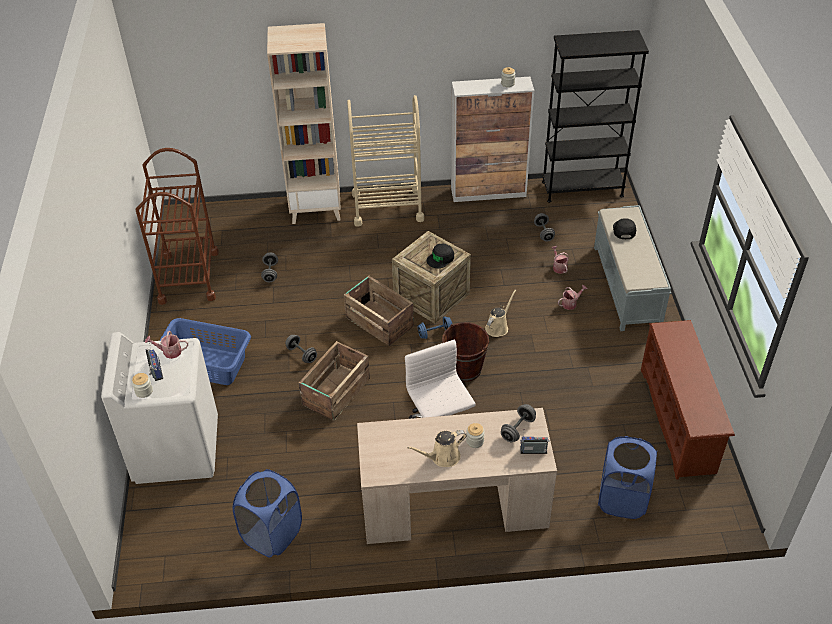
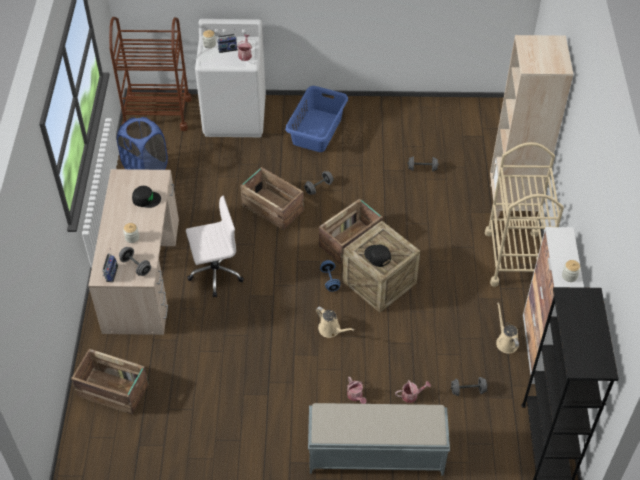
camera: 95 degrees right, 5 degrees up
brown cart [136,148,219,305] -> brown cart moved to [109,17,192,131]
beige watering can [407,430,466,467] -> beige watering can moved to [496,302,519,354]
brown bucket [442,322,489,382] -> none
blue laundry basket [598,436,657,519] -> crate [71,349,149,415]
black cap [613,218,636,239] -> black cap moved to [132,186,161,208]
brown shoe rack [641,320,735,480] -> none

